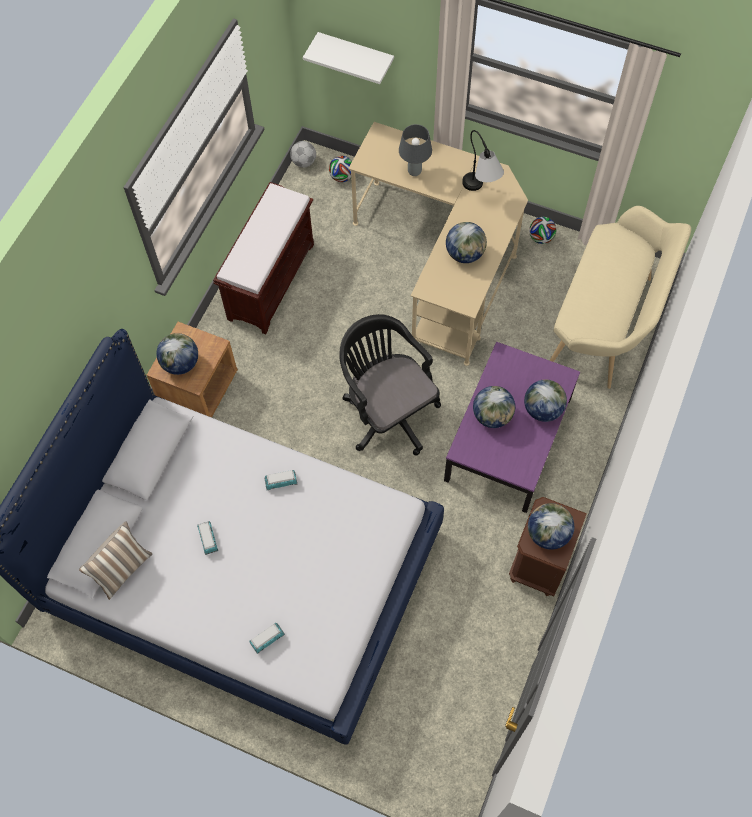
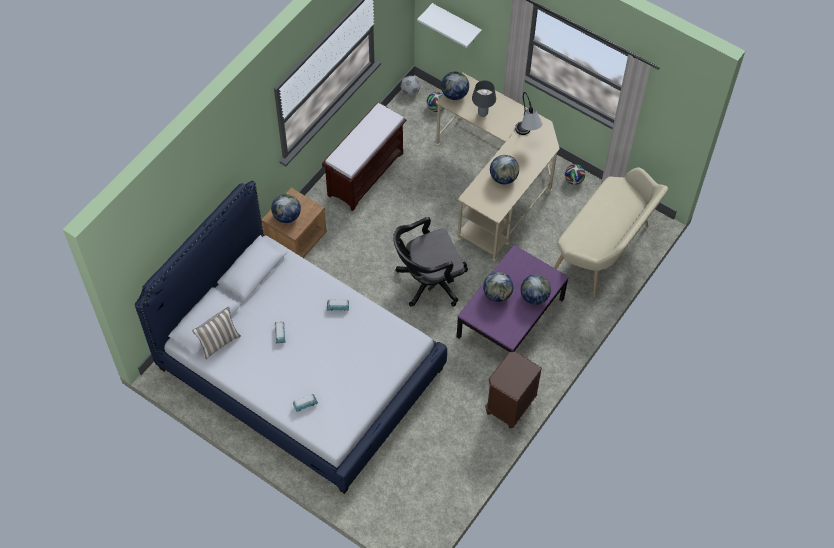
camera: 10 degrees right, 5 degrees down
black office chair [339,314,441,456] -> black office chair turned 90 degrees counterclockwise [393,217,468,307]
globe [528,503,574,550] -> globe moved to [441,71,469,100]

